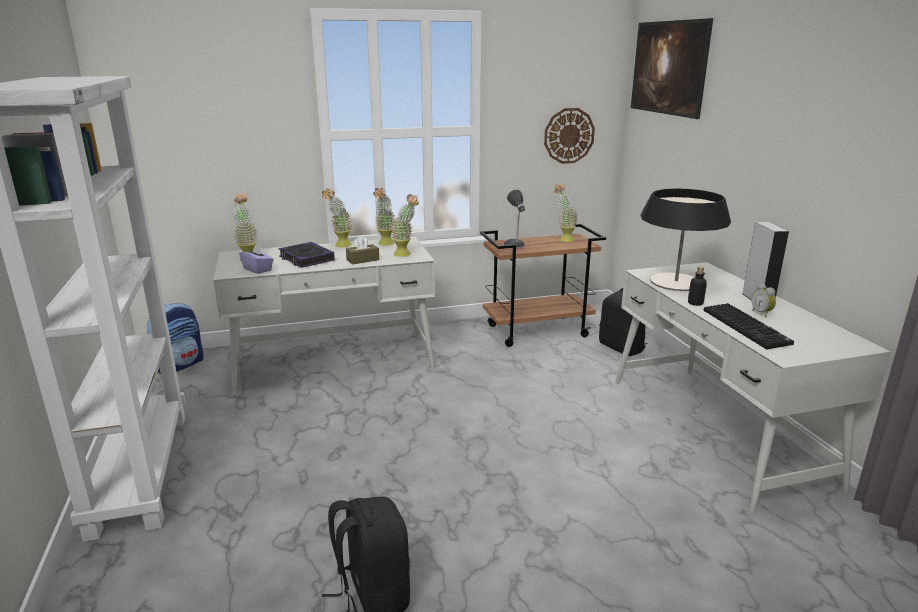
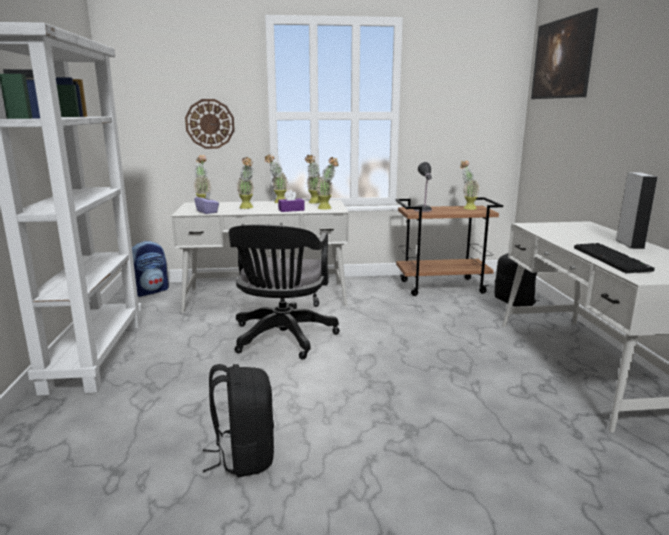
camera: 10 degrees right, 5 degrees down
book [279,242,335,268] -> potted plant [237,157,255,209]
brown tissue box [346,236,379,265] -> purple tissue box [278,190,305,212]
wall clock [544,108,595,164] -> wall clock moved to [185,99,235,149]
table lamp [640,188,731,291] -> none
bottle [688,266,707,306] -> none
alarm clock [752,283,776,317] -> none
none -> black office chair [228,224,340,360]

